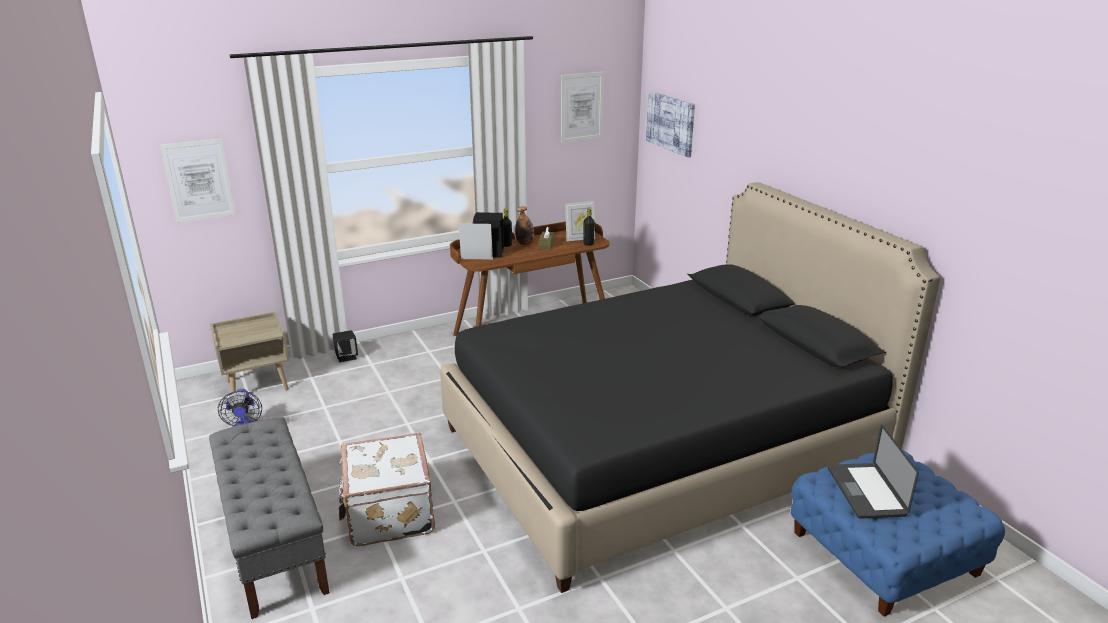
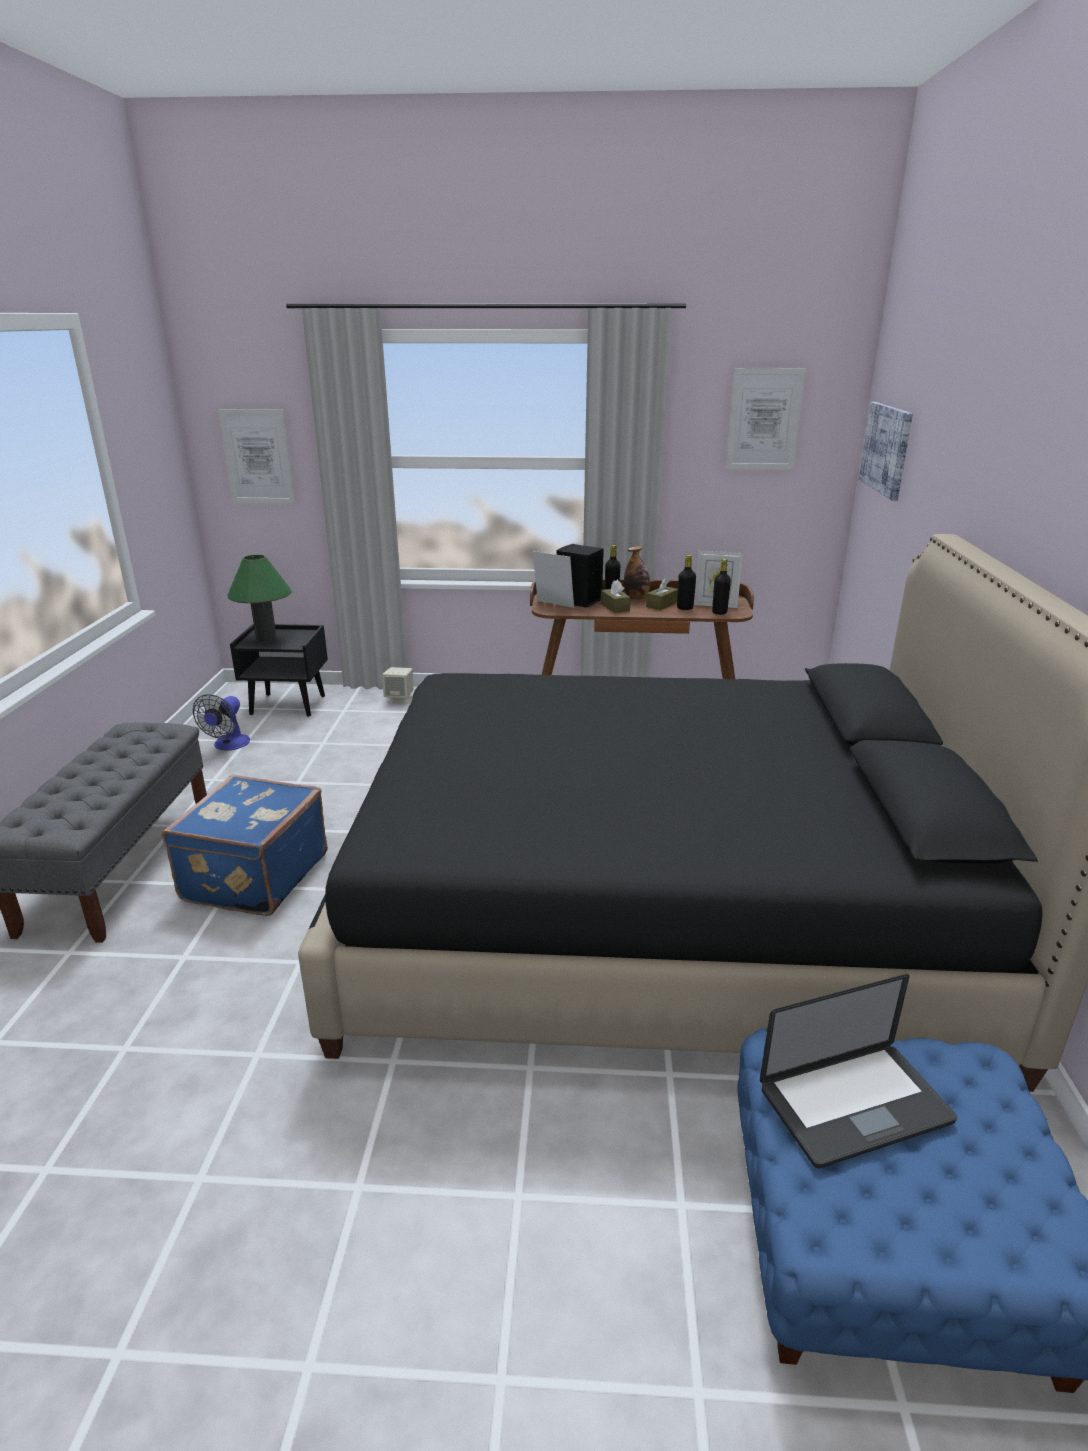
camera: 30 degrees right, 0 degrees up
beige nightstand [210,312,289,395] -> black nightstand [230,624,328,717]
black speaker [333,330,358,362] -> beige speaker [382,667,414,703]
white suitcase [339,433,435,546] -> blue suitcase [162,774,328,916]
laptop [828,424,919,519] -> laptop turned 135 degrees counterclockwise [760,974,957,1169]
none -> green table lamp [227,555,292,643]
none -> brown tissue box [601,580,630,613]
none -> black bottle [677,555,696,610]

